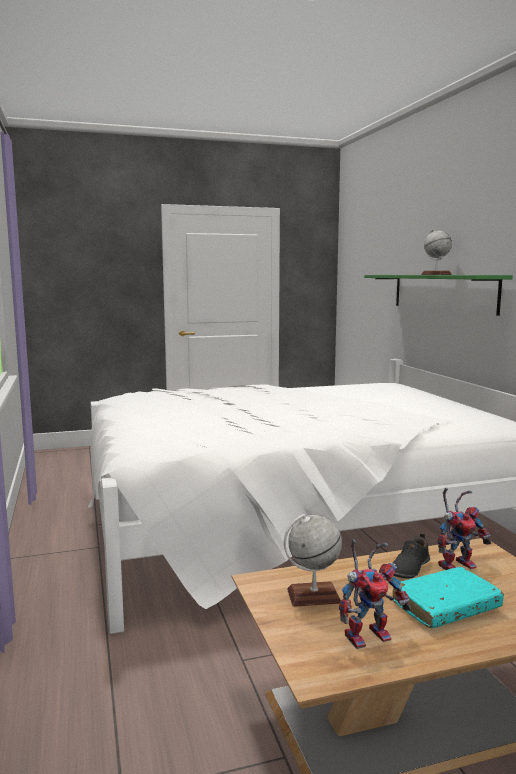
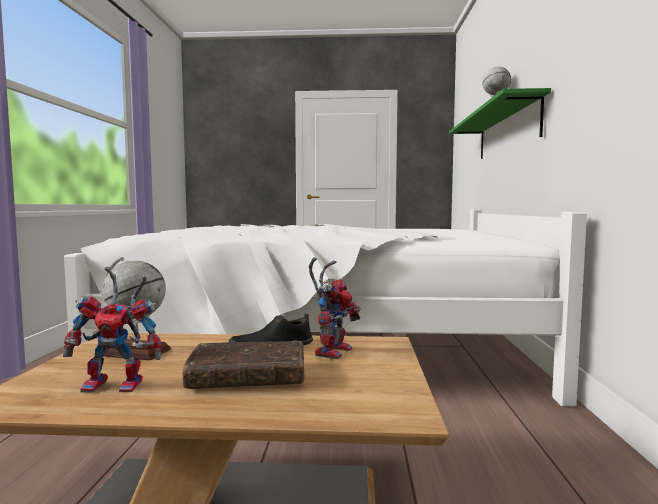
camera: 20 degrees right, 5 degrees down
turquoise book [393,567,504,628] -> brown book [182,340,305,389]
toy robot [437,488,492,570] -> toy robot turned 60 degrees counterclockwise [309,257,360,360]

